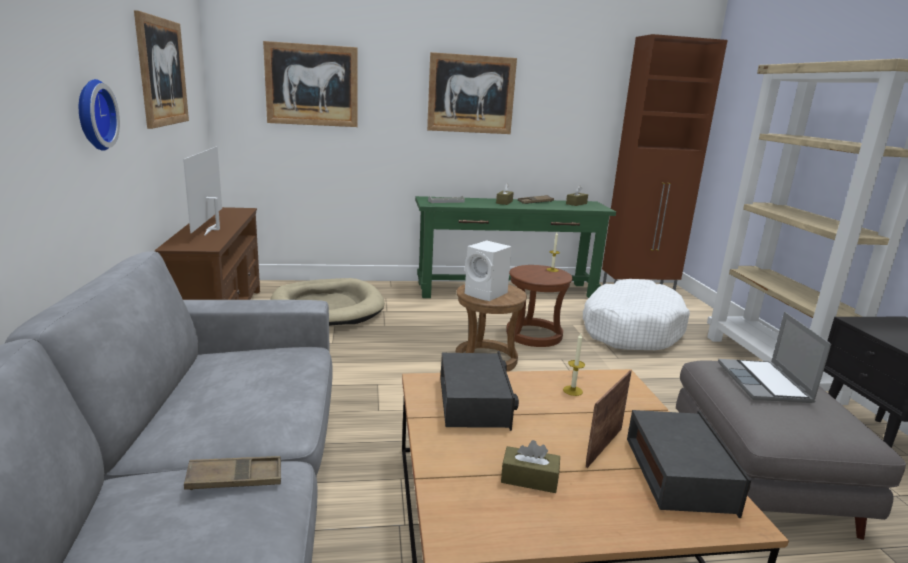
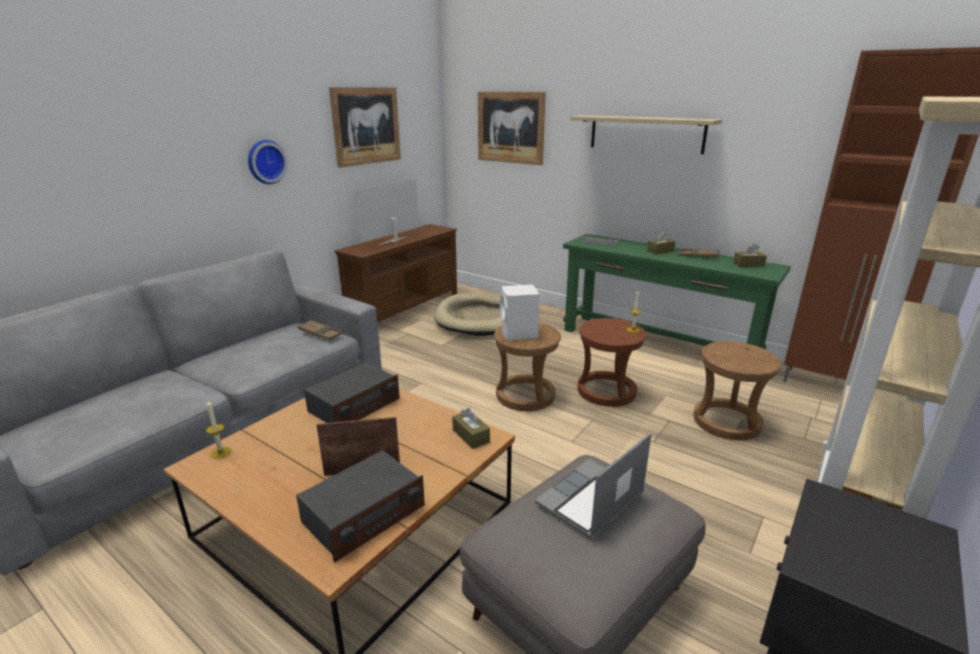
camera: 45 degrees right, 5 degrees up
brown tray [184,456,281,490] -> brown tray moved to [297,320,342,341]
picture [427,52,517,134] -> shelf [570,115,722,154]
brown tissue box [501,440,560,493] -> brown tissue box moved to [452,408,490,449]
candle [563,334,585,396] -> candle moved to [206,400,231,459]
white dog bed [583,279,690,350] -> brown stool [693,341,781,440]

